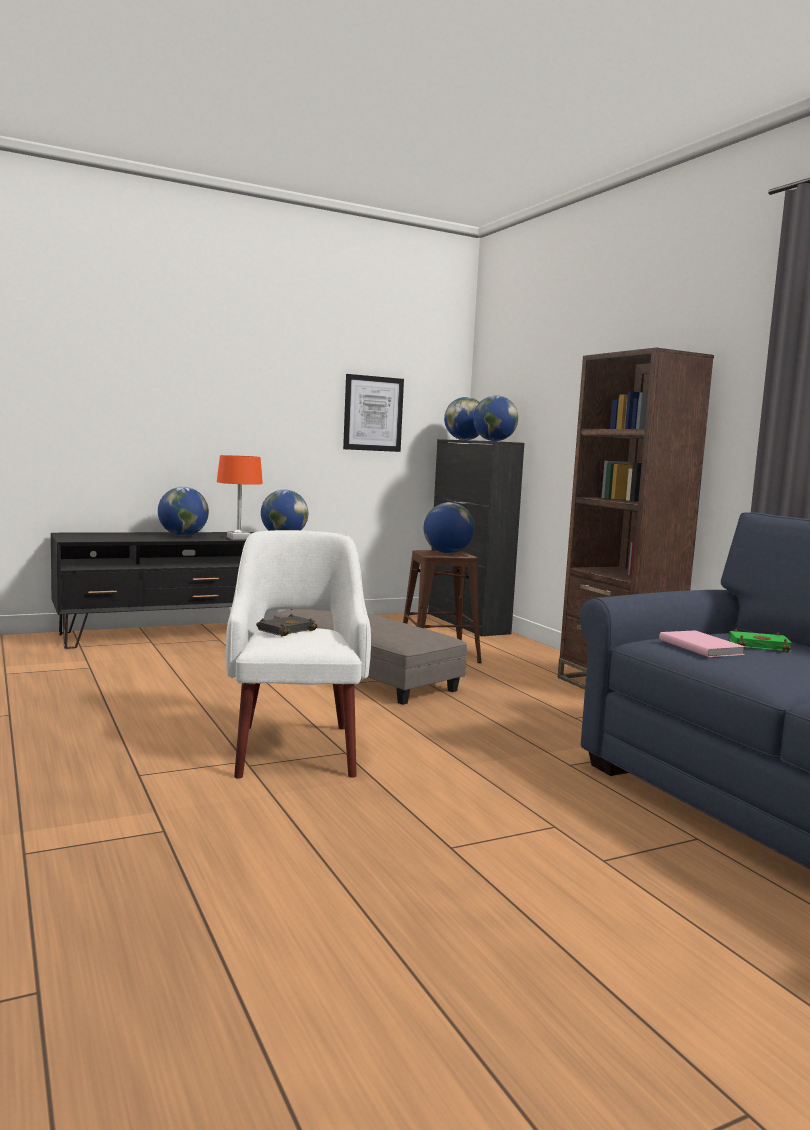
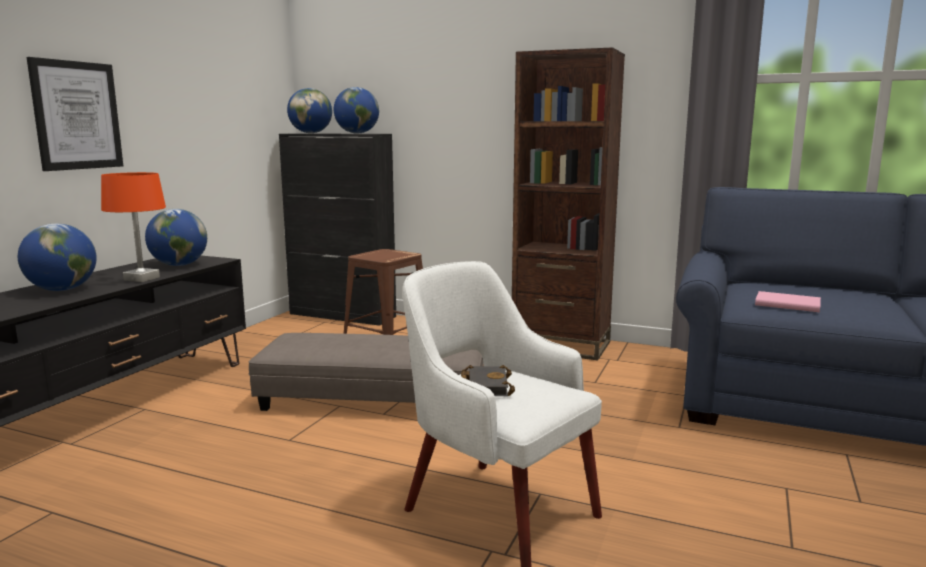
camera: 40 degrees left, 5 degrees up
picture [343,374,404,452] -> picture moved to [27,57,123,171]
globe [424,502,475,554] -> none
green book [729,629,792,653] -> none

